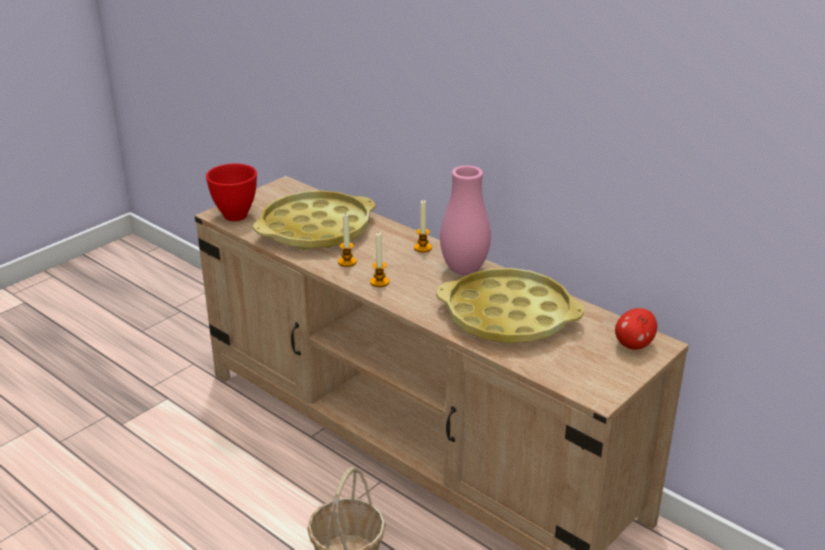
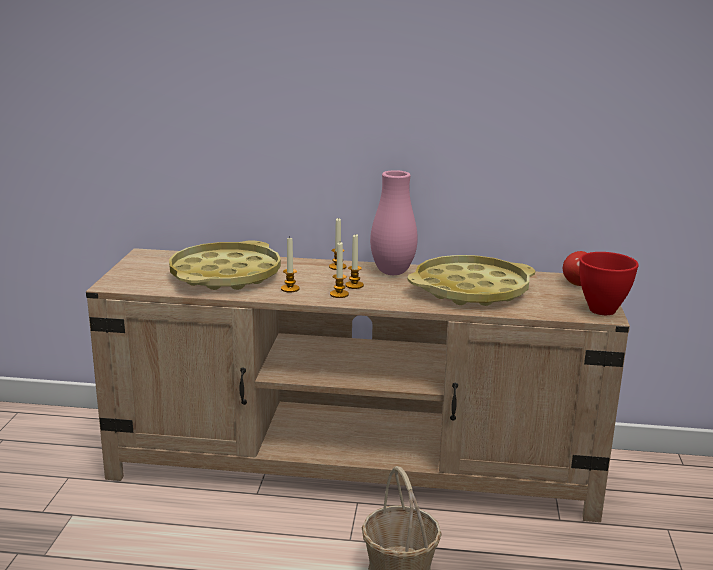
camera: 35 degrees left, 10 degrees down
red bowl [206,163,257,221] -> red bowl moved to [579,252,639,315]
none -> candle [345,233,364,289]

